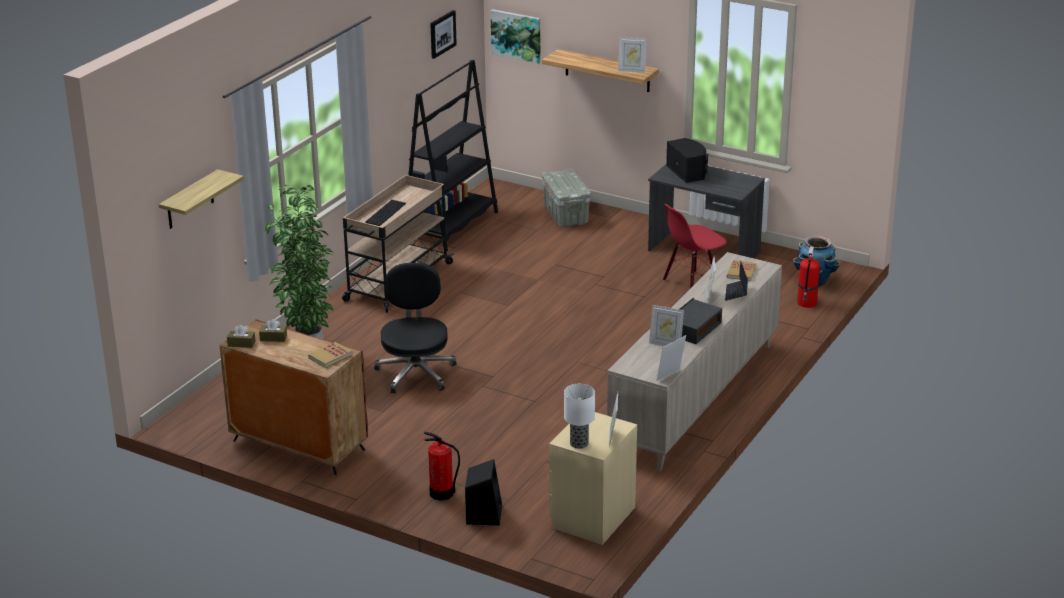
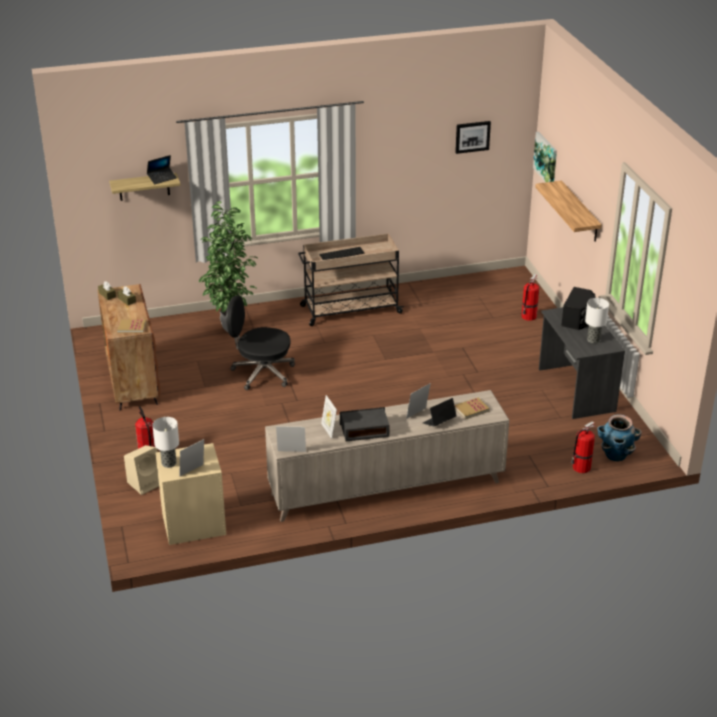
camera: 45 degrees right, 5 degrees up
black office chair [374,263,457,393] -> black office chair turned 120 degrees counterclockwise [226,296,295,390]
black bookcase [408,60,498,251] -> none
black speaker [465,459,502,525] -> beige speaker [124,445,159,495]
grey storage box [542,169,591,227] -> fire extinguisher [521,274,539,321]
picture frame [618,37,646,73] -> none
red chair [663,204,727,288] -> none
none -> laptop [147,155,177,184]
none -> table lamp [585,298,609,343]

